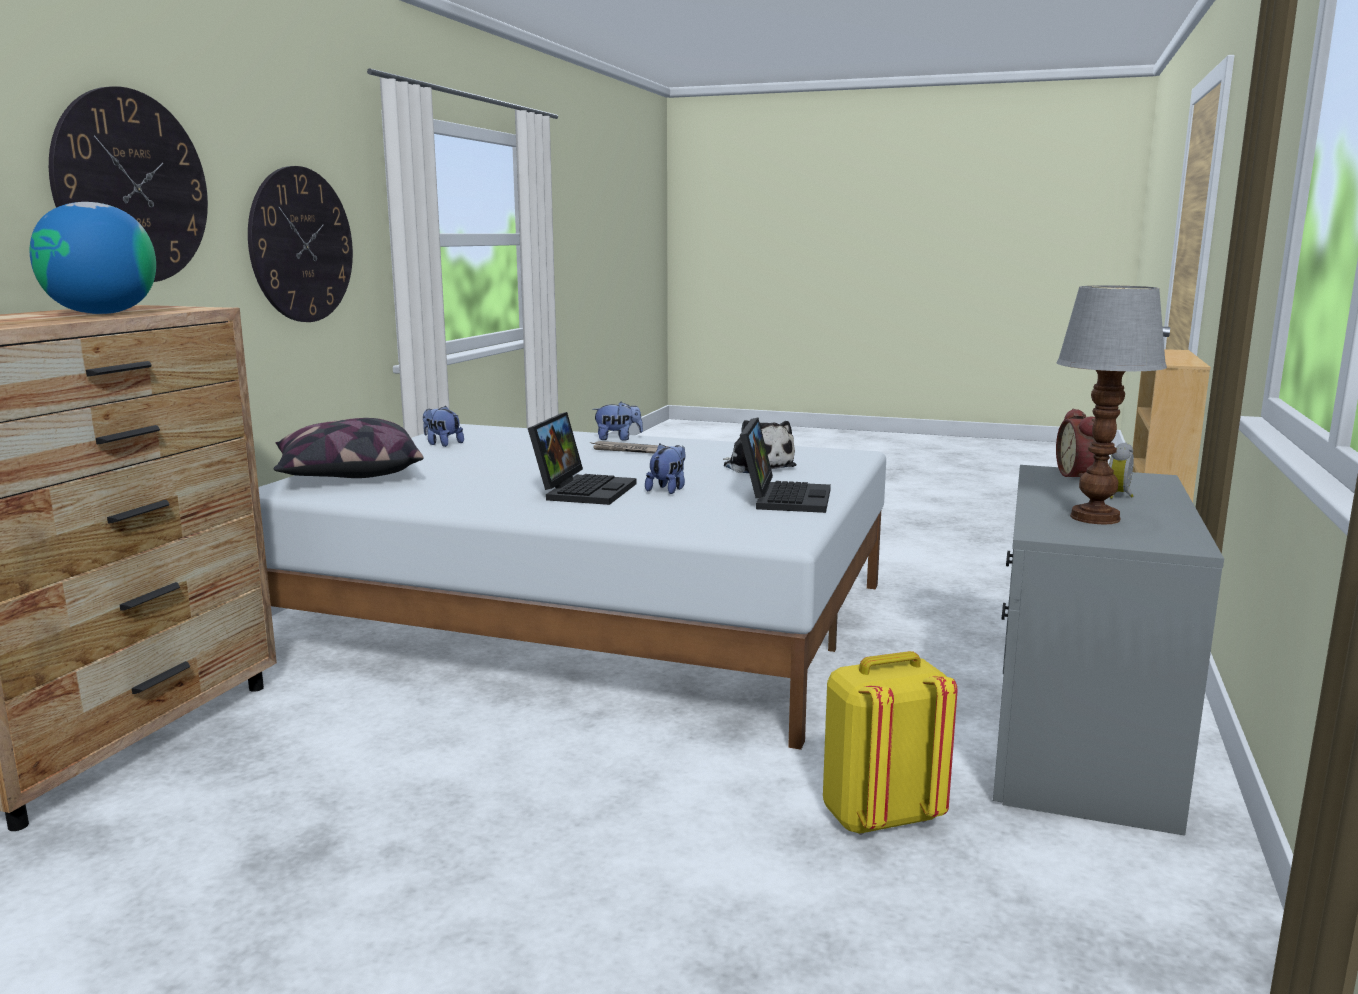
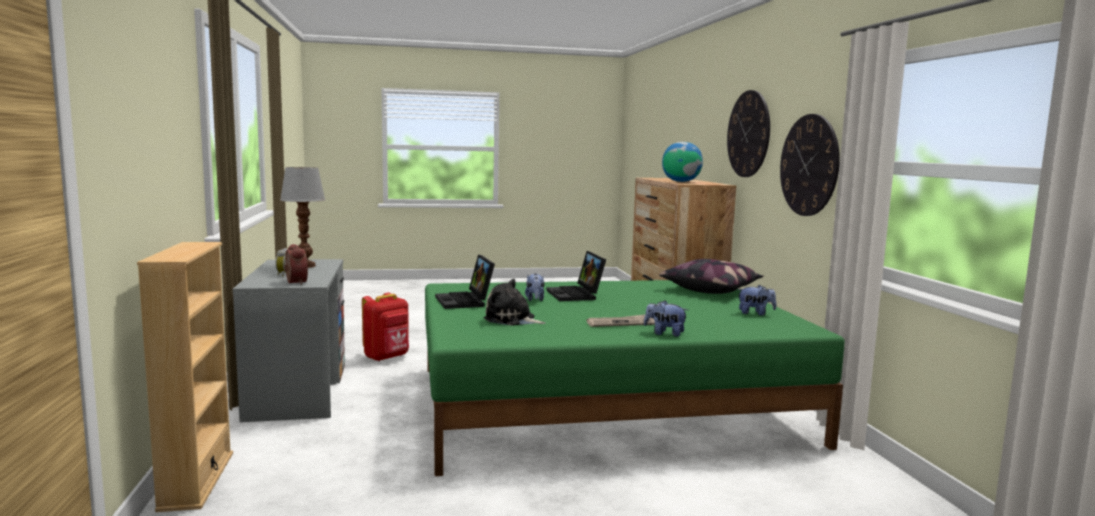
camera: 150 degrees right, 5 degrees down
white bed [258,424,886,750] -> green bed [425,280,845,476]
plush toy [592,402,643,441] -> plush toy turned 60 degrees clockwise [644,300,688,337]
yellow backpack [823,651,957,835] -> red backpack [362,292,409,361]

